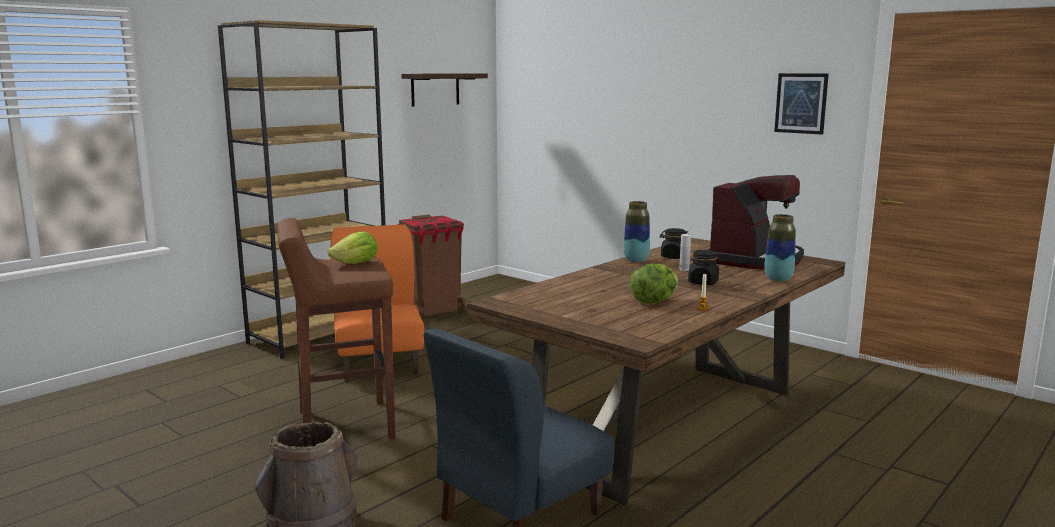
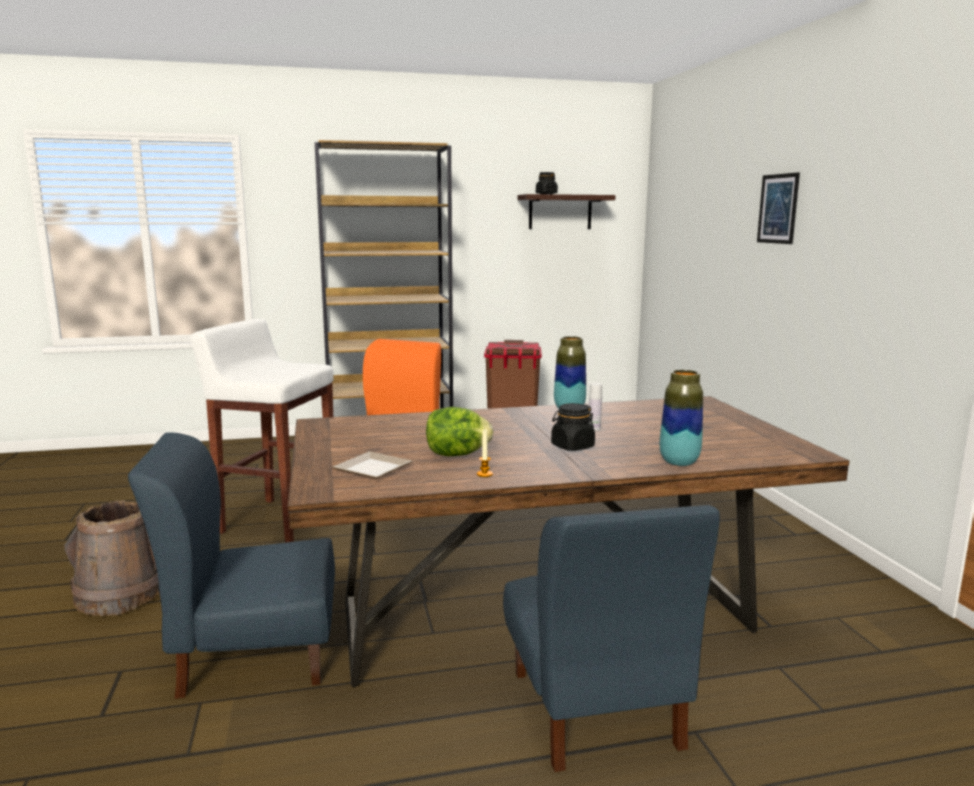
camera: 35 degrees right, 0 degrees up
brown stool [277,218,395,439] -> white stool [190,319,334,543]
lettuce [328,231,378,264] -> none
black jar [659,228,688,259] -> black jar moved to [536,172,558,194]
coffee machine [707,175,804,270] -> none
picture [774,73,829,135] -> picture moved to [757,172,800,244]
none -> plate [333,452,412,478]
none -> blue chair [503,505,720,772]

